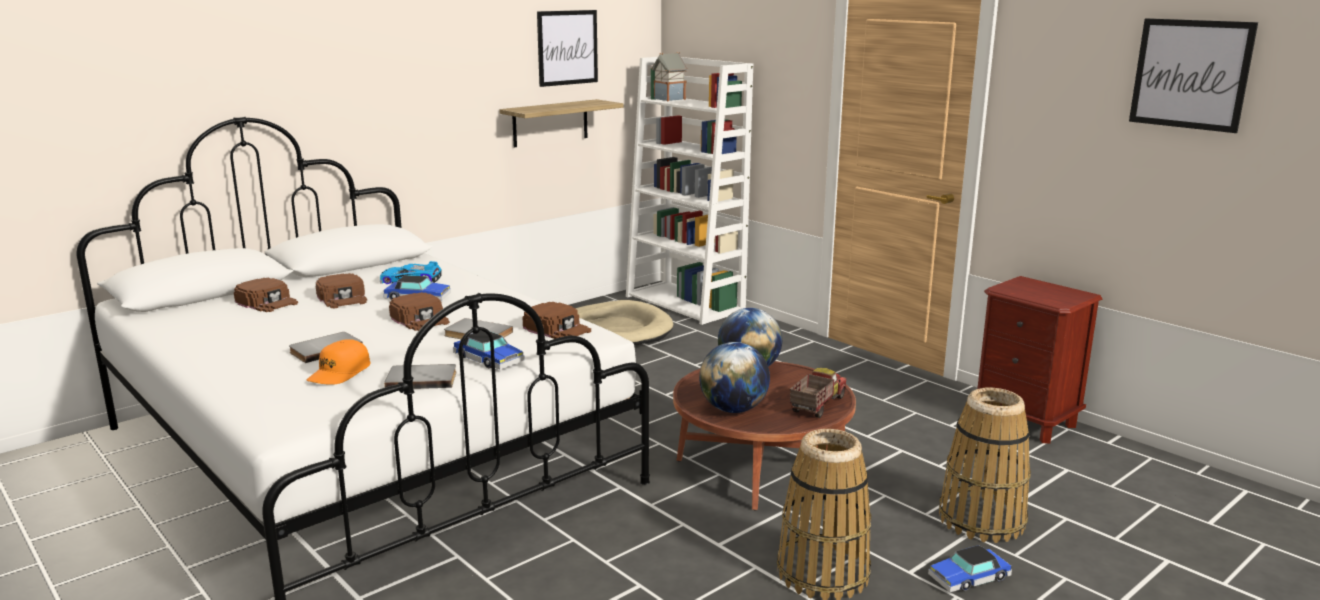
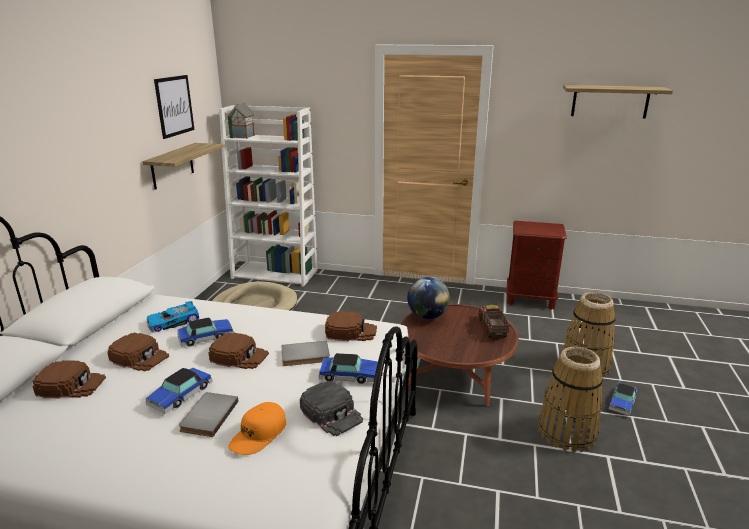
camera: 35 degrees left, 5 degrees up
orange cap [307,339,370,385] -> orange cap turned 45 degrees clockwise [228,402,286,455]
grey book [384,364,456,389] -> black cap [300,381,363,436]
globe [699,342,770,413] -> none
picture [1129,18,1258,133] -> shelf [563,85,673,118]
none -> toy car [145,368,212,414]

